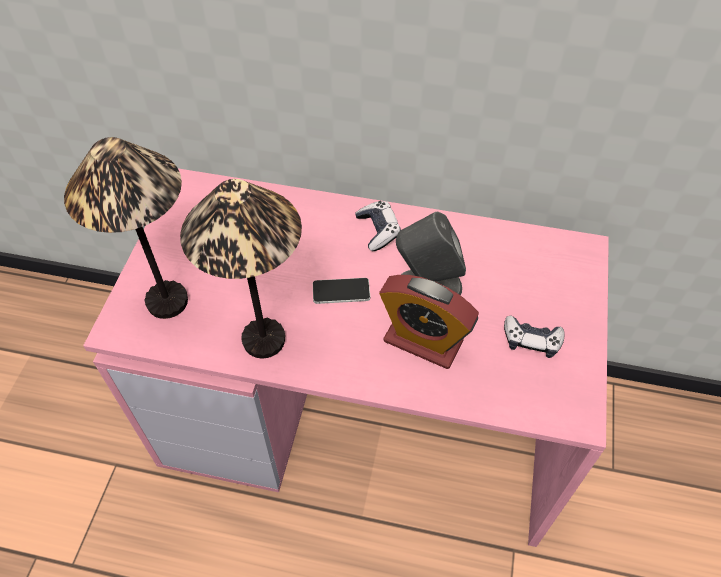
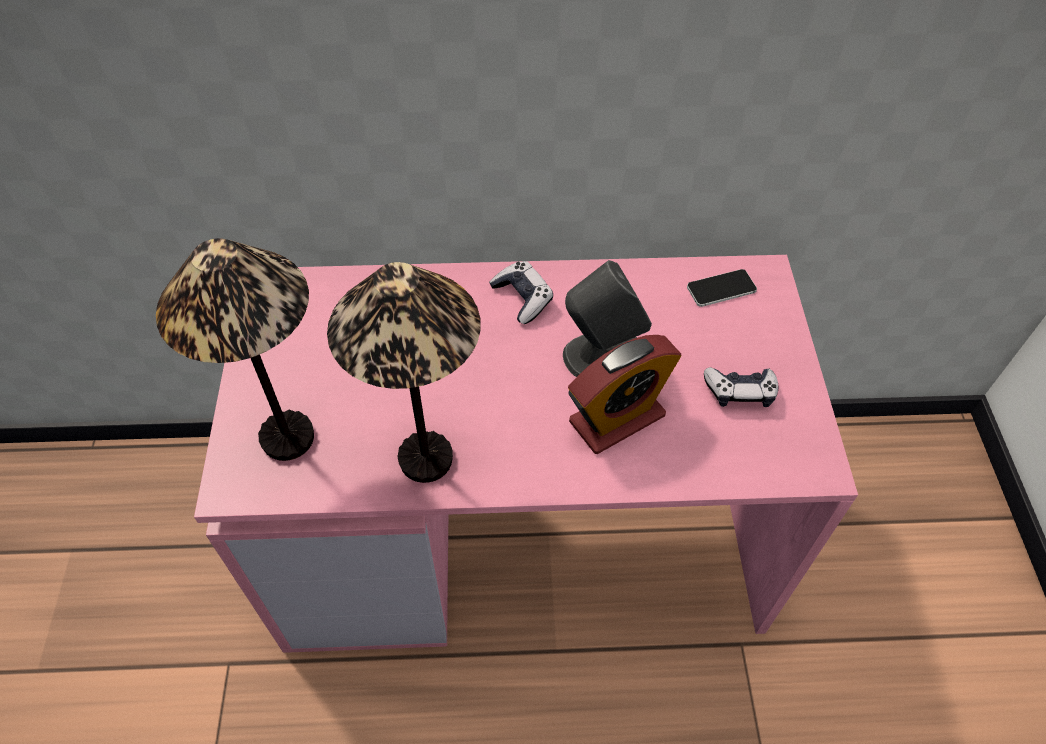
camera: 15 degrees left, 0 degrees up
phone [313,278,370,304] -> phone moved to [687,269,757,307]
alarm clock [379,275,479,369] -> alarm clock turned 45 degrees counterclockwise [568,335,681,454]

